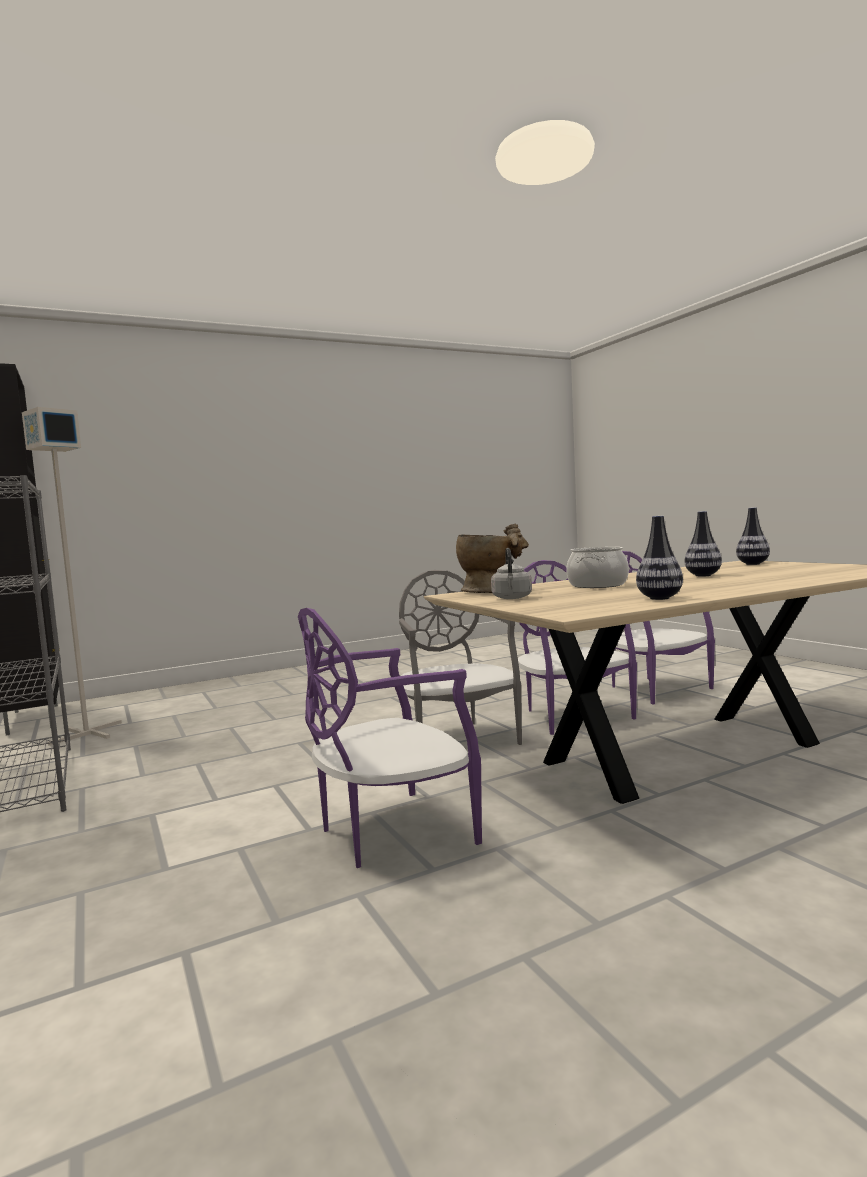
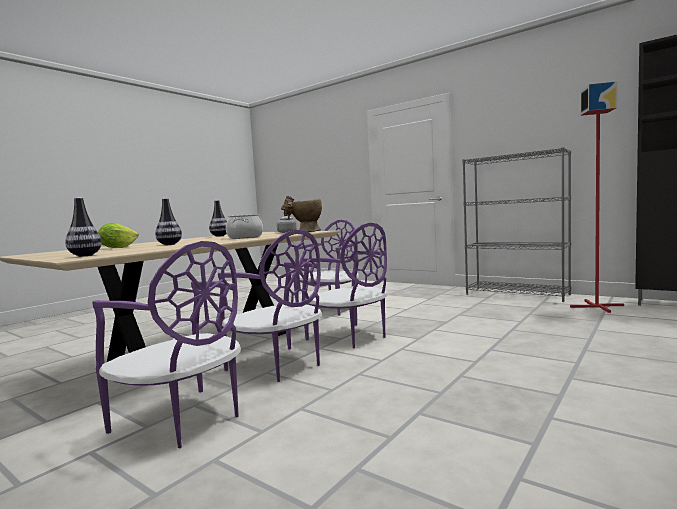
camera: 155 degrees right, 0 degrees up
grey floor lamp [22,407,122,746] -> red floor lamp [570,81,624,313]
grey chair [399,570,522,745] -> purple chair [302,223,387,348]
none -> lettuce [98,223,139,248]

